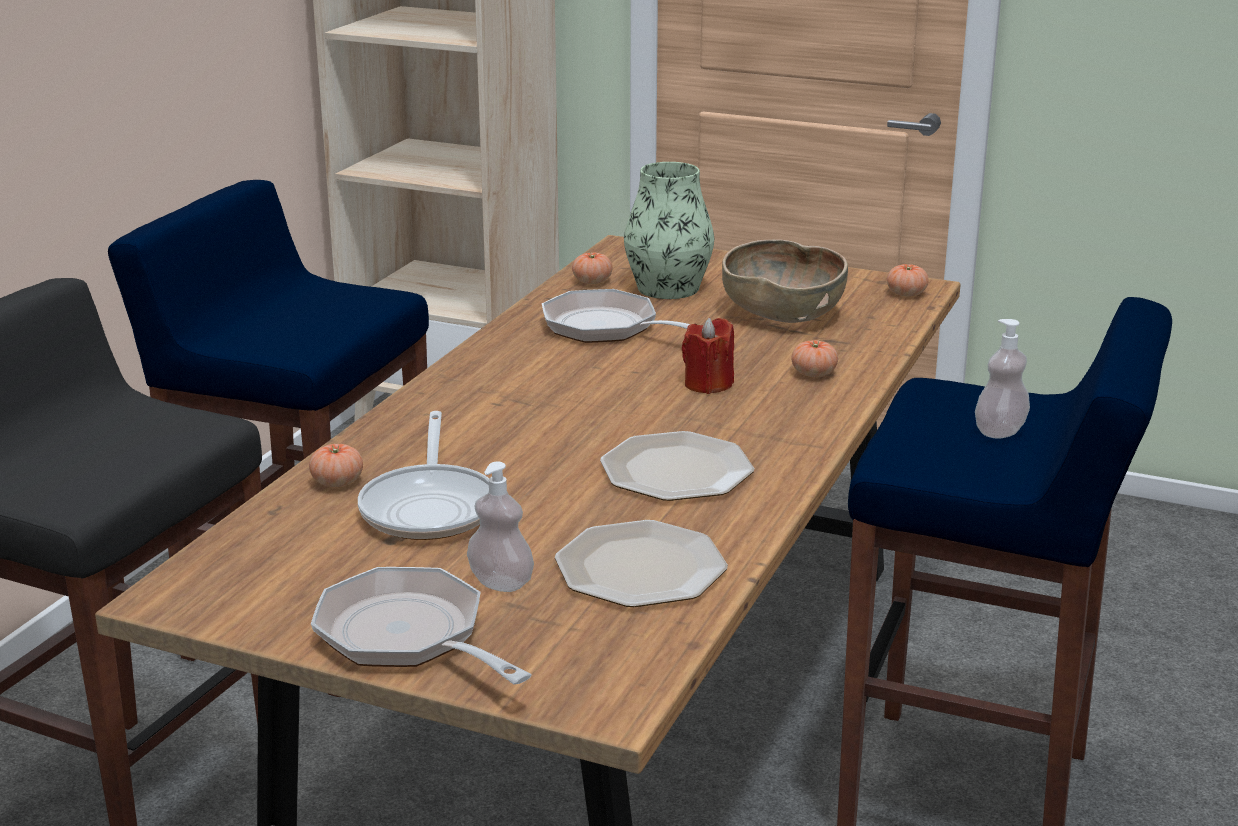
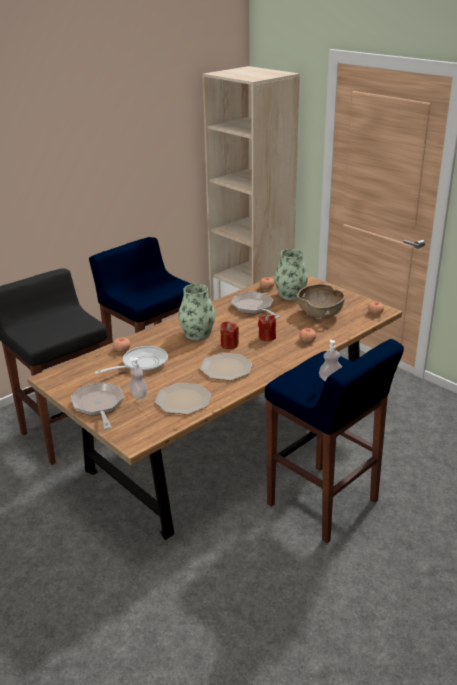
camera: 25 degrees right, 5 degrees up
frying pan [358,411,489,540] -> frying pan turned 150 degrees counterclockwise [94,346,168,374]
none -> vase [178,284,215,340]
none -> red candle [221,321,239,349]

